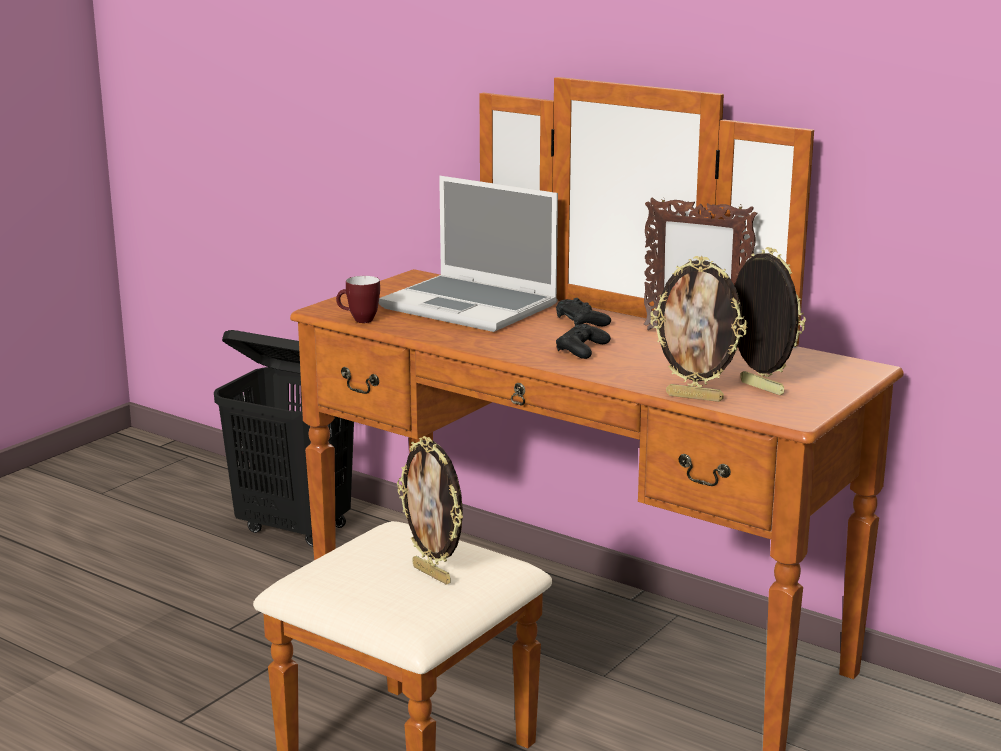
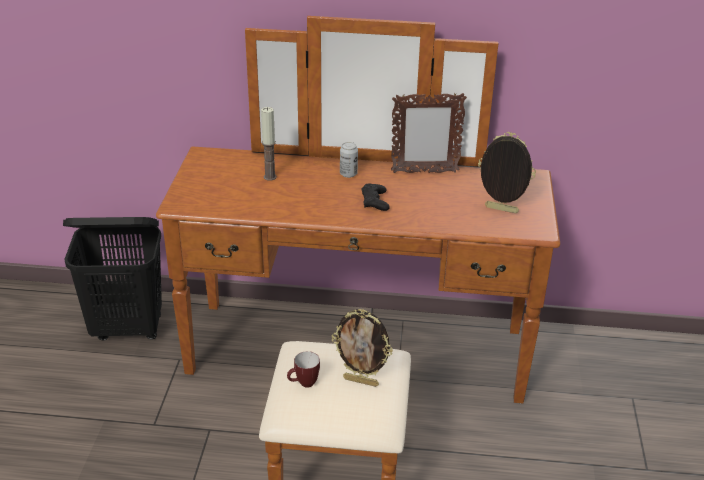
camera: 30 degrees left, 15 degrees up
mug [336,276,380,323] -> mug moved to [287,351,320,388]
laptop [379,176,558,332] -> candle [261,107,277,181]
black game controller [556,298,611,326] -> can [340,142,358,178]
picture frame [650,256,747,402] -> none

